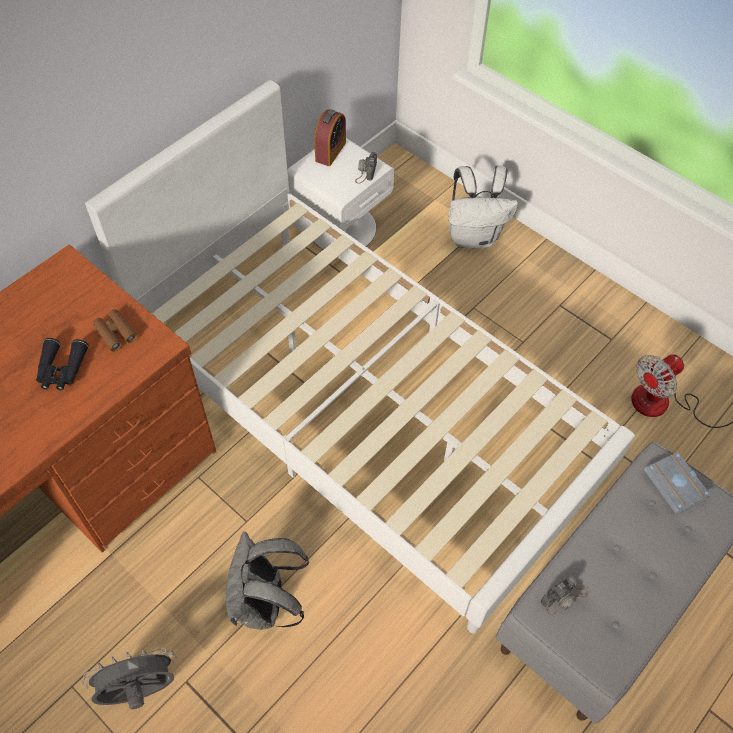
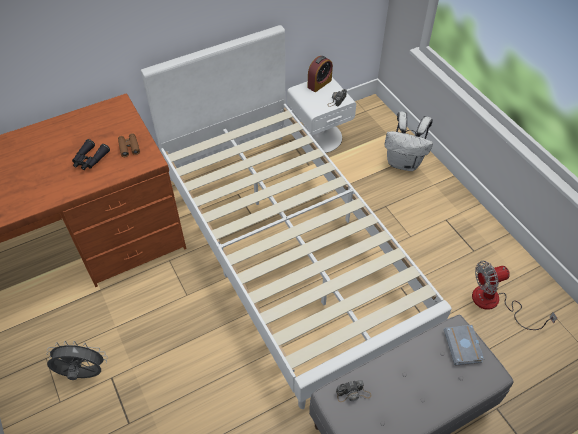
camera: 20 degrees right, 5 degrees down
grey backpack [226,532,309,630] -> none

